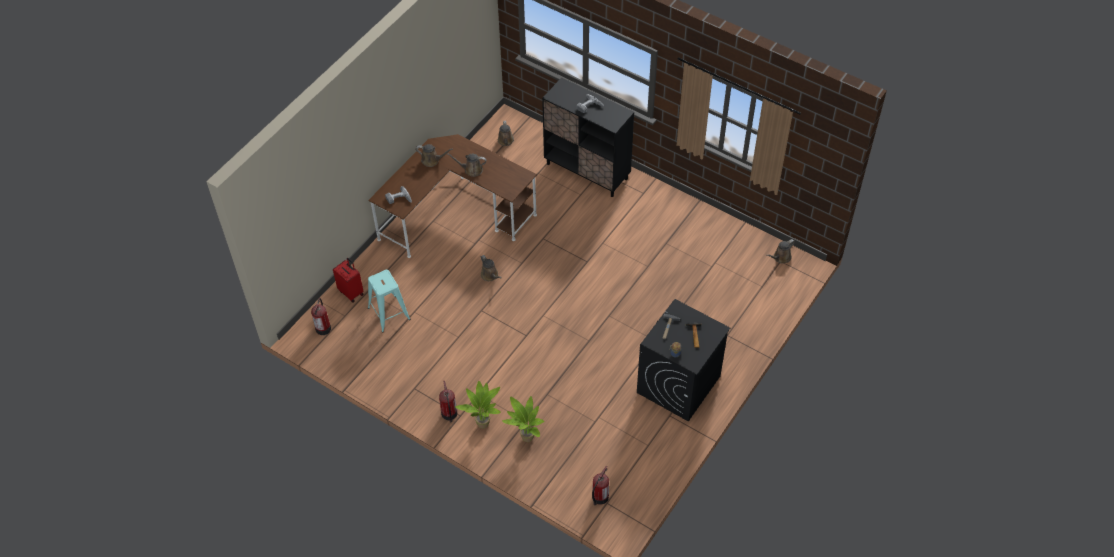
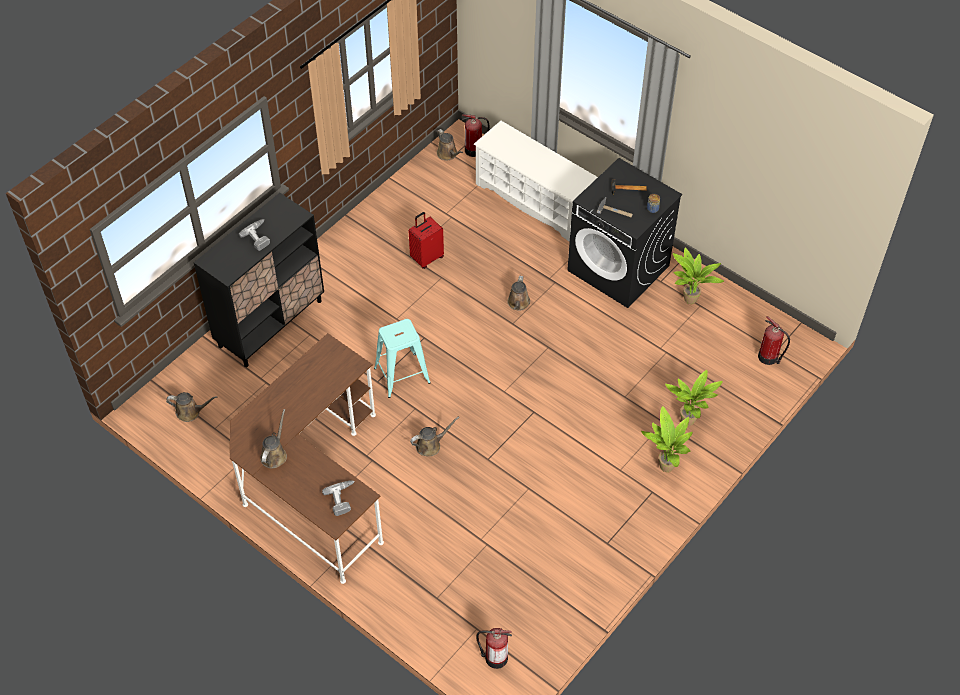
camera: 85 degrees left, 0 degrees up
red suitcase [333,258,364,303] -> red suitcase moved to [409,212,444,269]
turquoise stool [368,270,411,332] -> turquoise stool moved to [374,319,431,398]
fire extinguisher [439,381,457,422] -> fire extinguisher moved to [462,114,489,157]
brown watering can [447,153,486,177] -> brown watering can moved to [507,276,530,311]
none -> white shoe rack [473,121,598,242]
none -> potted plant [673,247,724,304]

